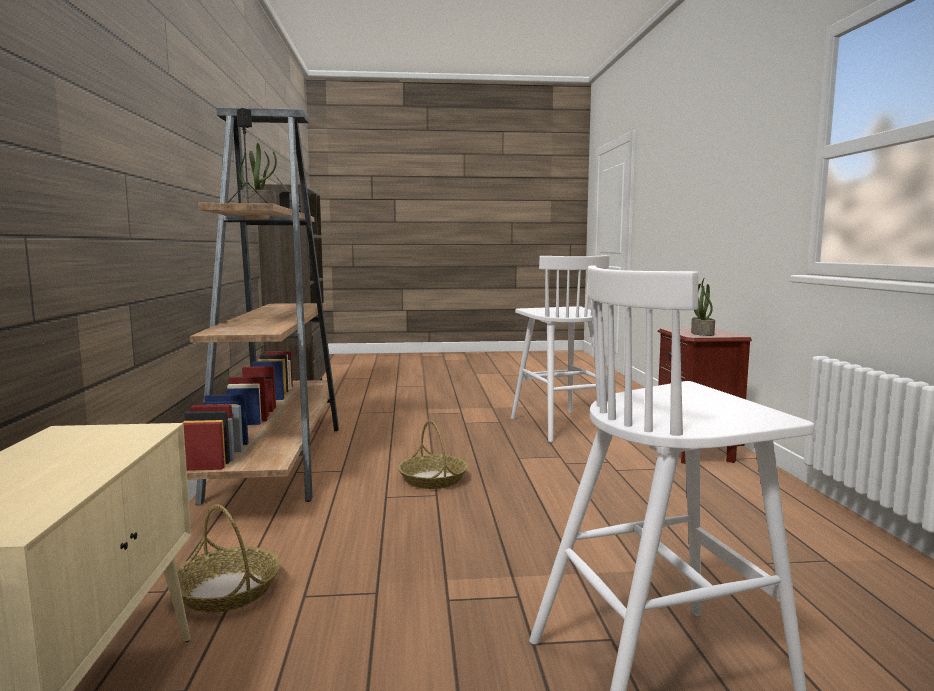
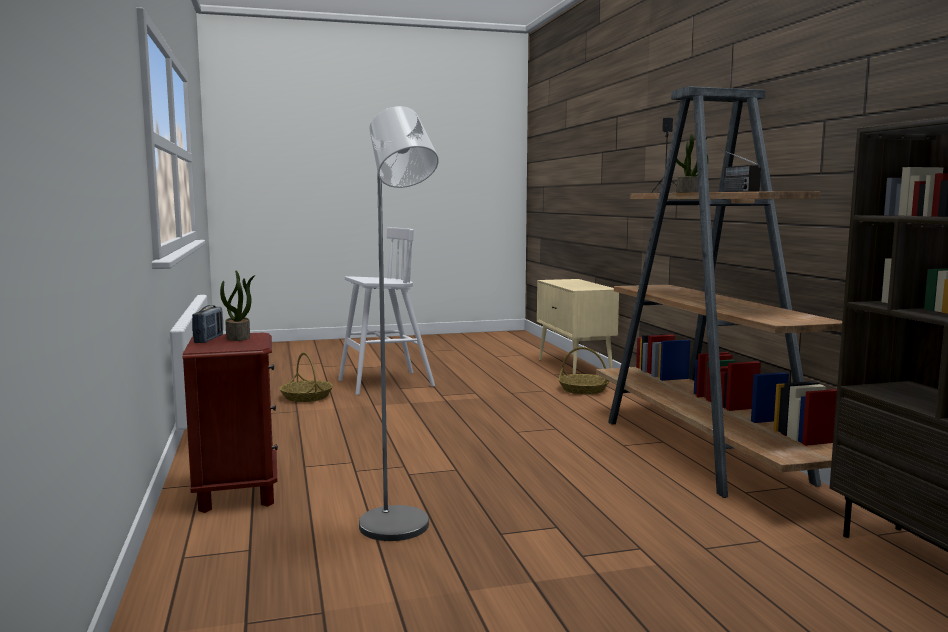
camera: 170 degrees right, 0 degrees up
basket [398,420,468,489] -> basket moved to [279,352,333,402]
white stool [511,255,609,442] -> grey floor lamp [359,106,439,541]
none -> radio [192,305,223,343]

